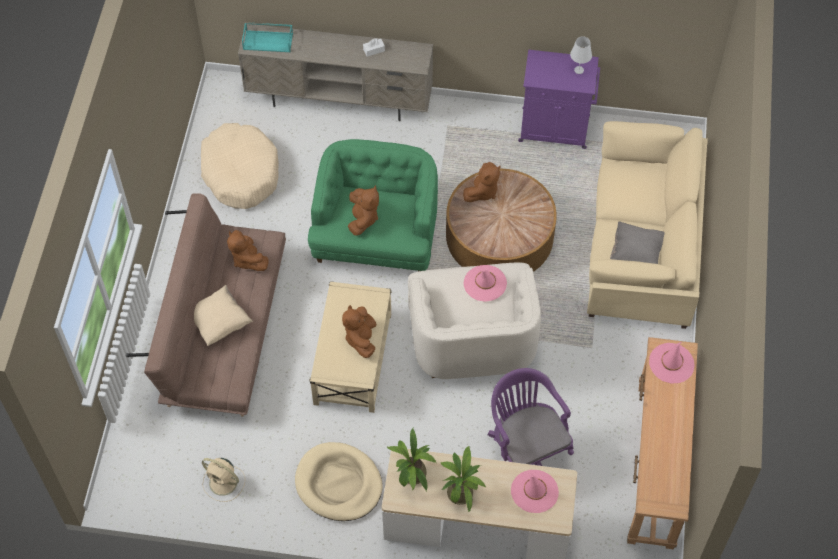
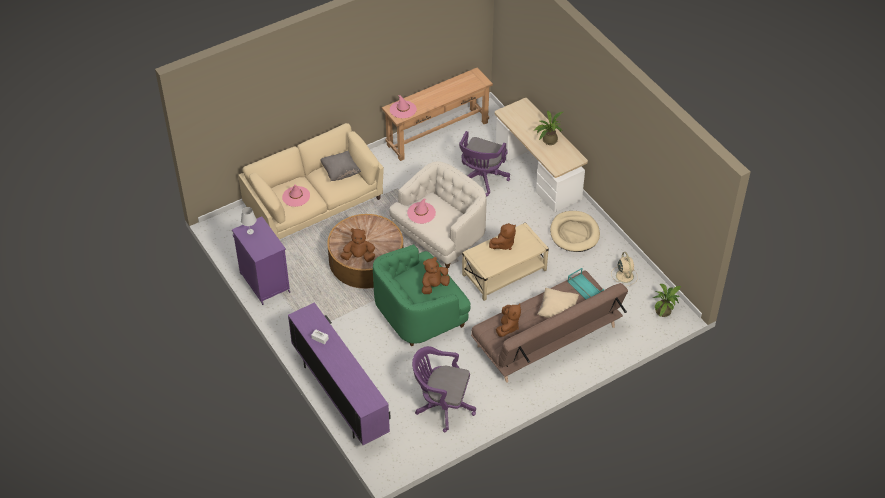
camera: 130 degrees left, 10 degrees down
beige dog bed [201,123,279,209] -> purple office chair [412,346,476,432]
beige tv stand [238,24,433,121] -> purple tv stand [288,302,391,445]
turquoise tray [242,22,293,52] -> turquoise tray moved to [568,268,604,299]
potted plant [387,428,436,491] -> potted plant moved to [653,284,681,317]
pink hat [511,470,559,513] -> pink hat moved to [282,184,310,207]

